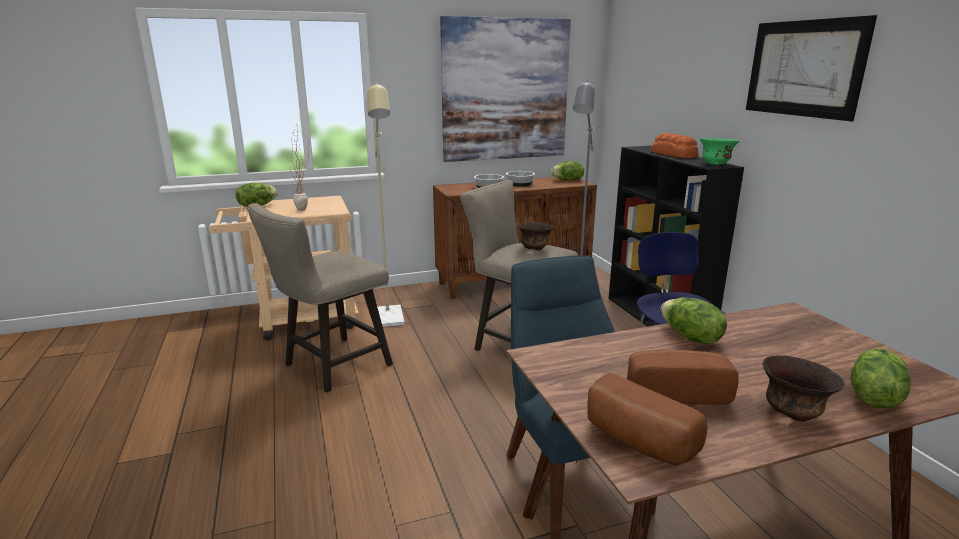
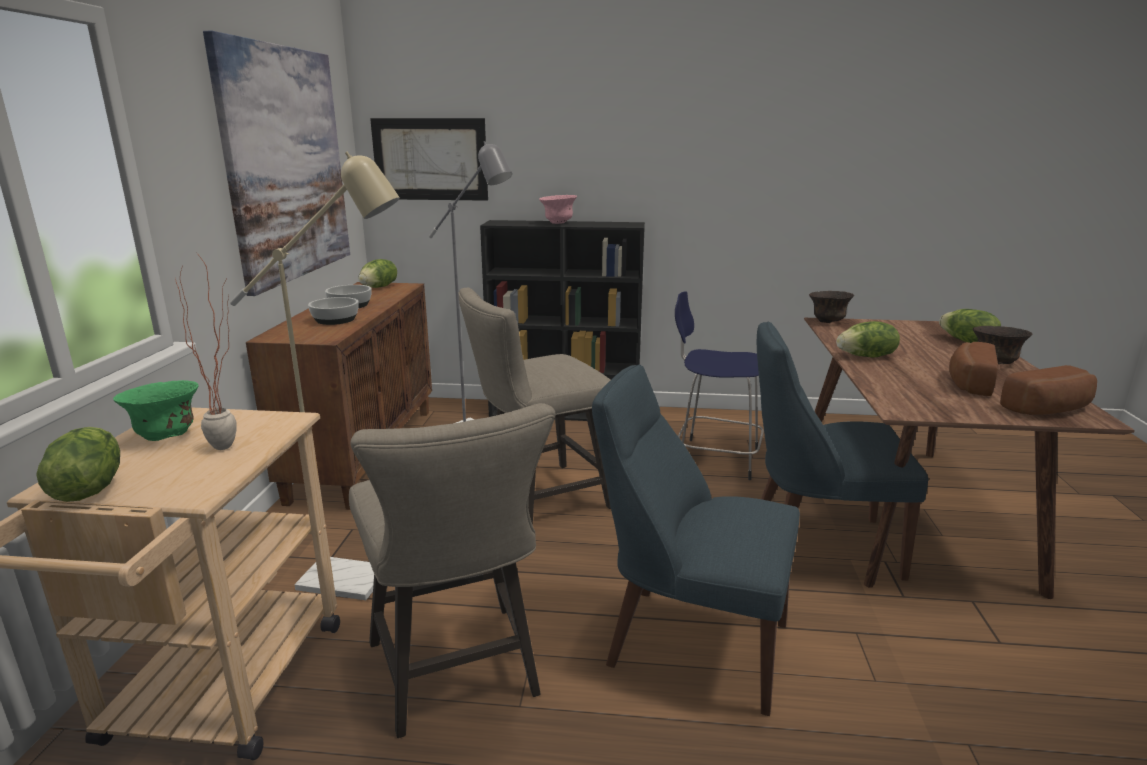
camera: 65 degrees left, 0 degrees up
brown bowl [518,222,554,250] -> brown bowl moved to [809,291,854,323]
bread [651,133,698,158] -> pink bowl [539,195,577,224]
green bowl [700,138,739,165] -> green bowl moved to [113,380,198,441]
picture [746,15,877,121] -> picture moved to [370,118,488,201]
none -> blue chair [592,365,800,716]

